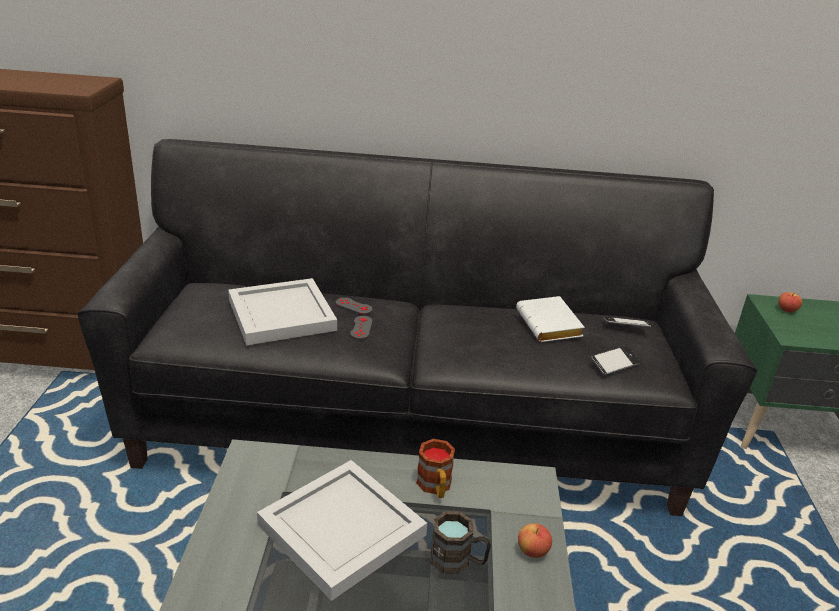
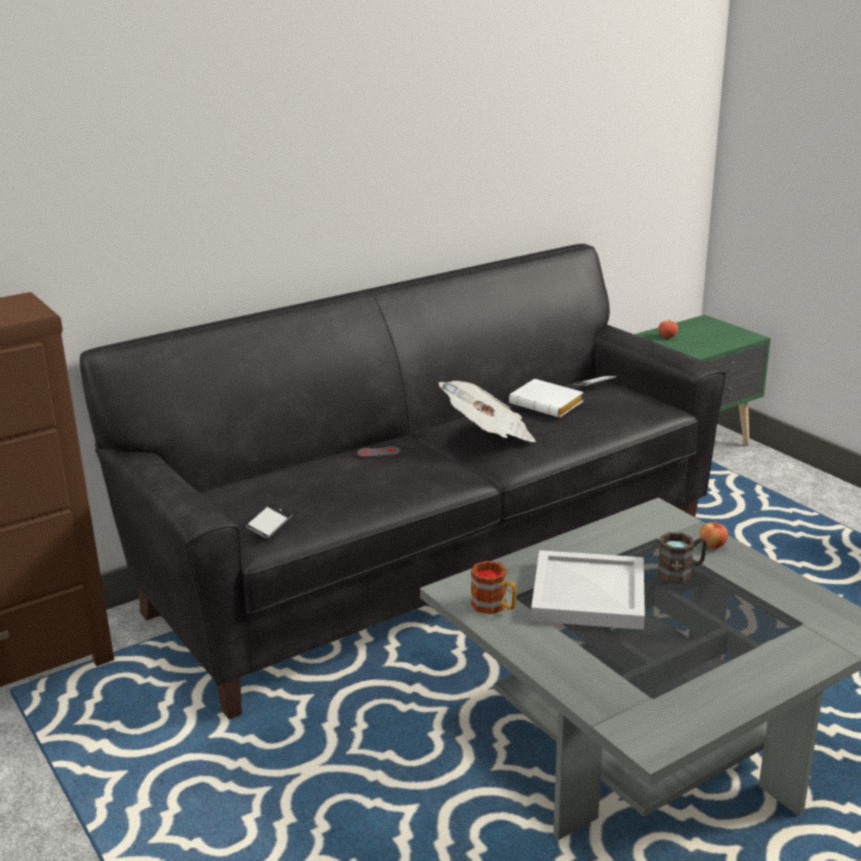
camera: 35 degrees left, 5 degrees down
white tray [228,278,337,345] -> none
grey game controller [350,316,373,339] -> none
mug [416,439,455,498] -> mug moved to [471,561,517,614]
phone [591,346,640,375] -> phone moved to [246,502,293,539]
none -> newspaper [438,381,536,442]

